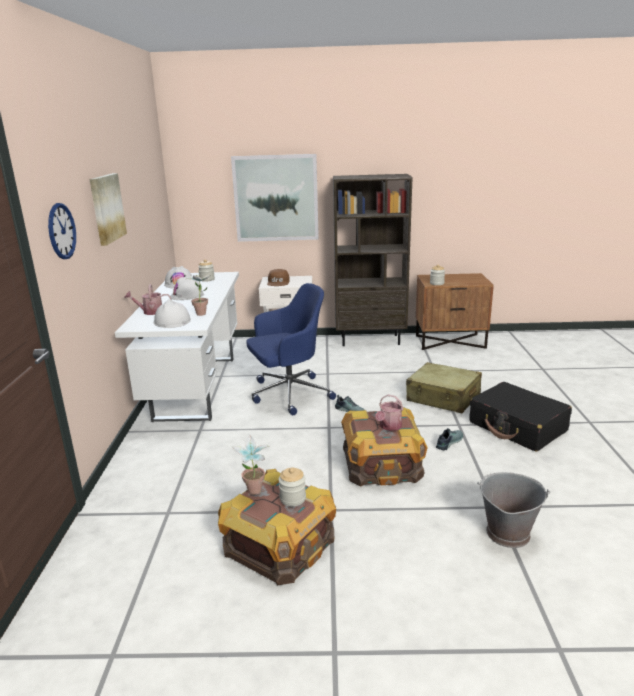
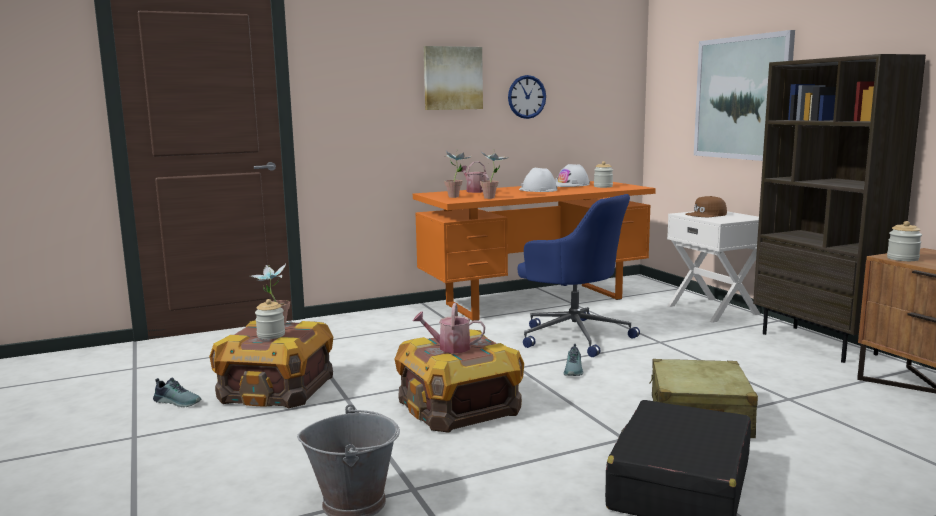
camera: 65 degrees right, 10 degrees down
wall clock [48,203,76,259] -> wall clock moved to [508,75,546,119]
white desk [115,272,239,422] -> orange desk [413,181,656,321]
white hard hat [154,299,191,328] -> potted plant [444,150,471,198]
shoe [436,428,463,450] -> shoe moved to [153,377,201,407]

